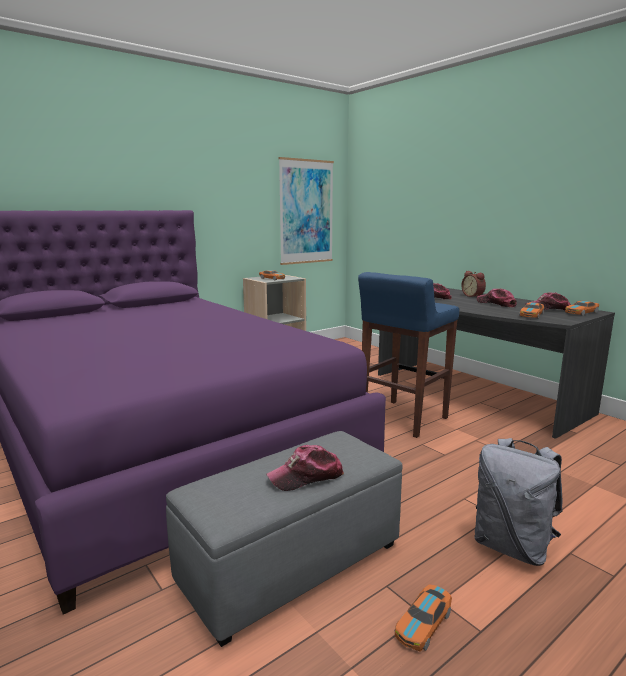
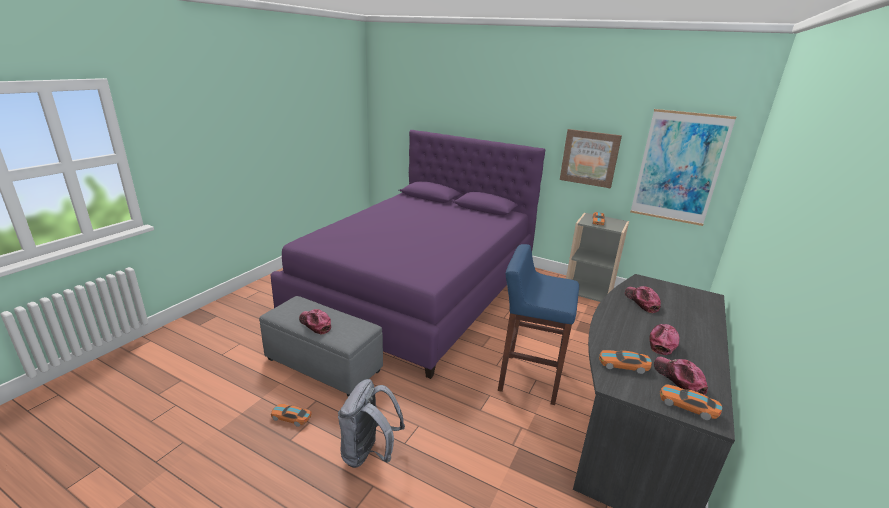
camera: 65 degrees right, 10 degrees up
alarm clock [461,271,486,297] -> none
none -> picture [560,129,622,188]

